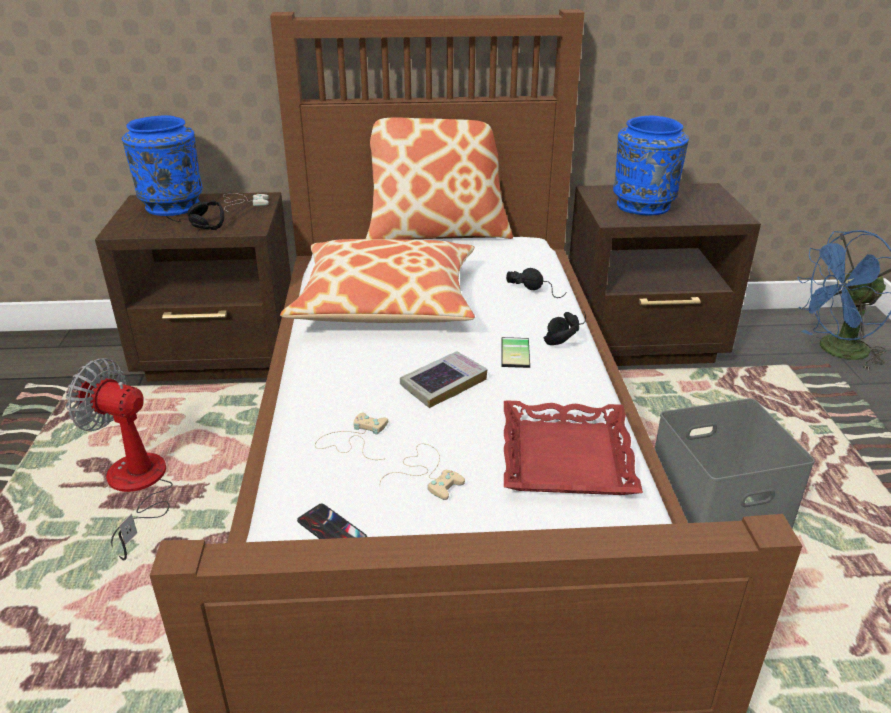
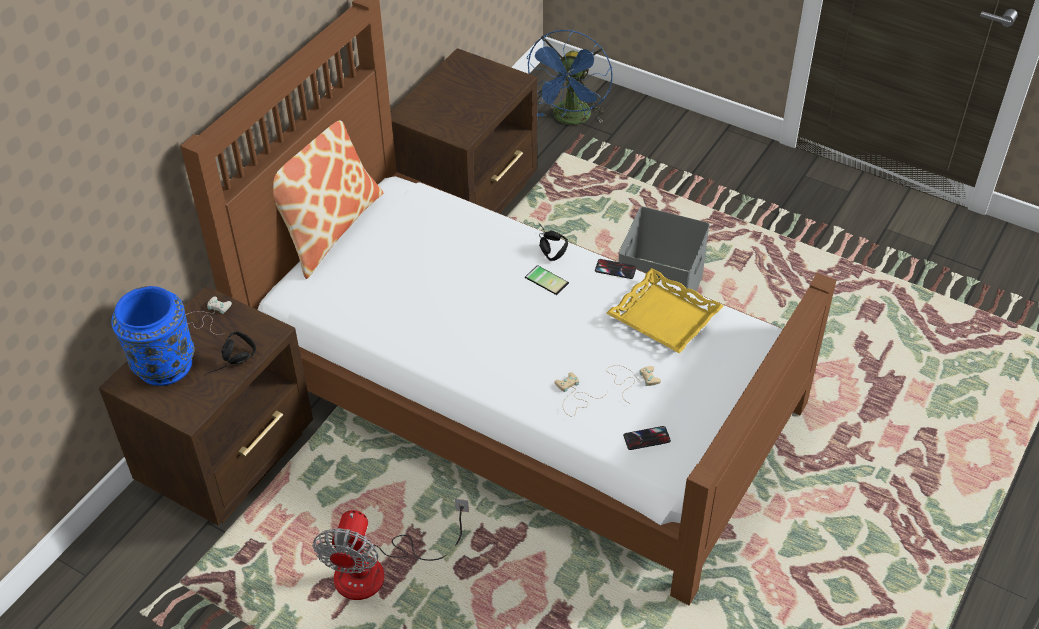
camera: 55 degrees left, 15 degrees up
fan [66,358,173,561] -> fan turned 45 degrees counterclockwise [312,499,469,600]
pillow [280,239,475,323] -> none
book [400,351,488,408] -> none
red tray [504,401,643,495] -> yellow tray [606,268,724,354]
black headphones [506,268,567,298] -> none
blue vase [613,116,689,215] -> none
none -> phone [595,259,637,279]

